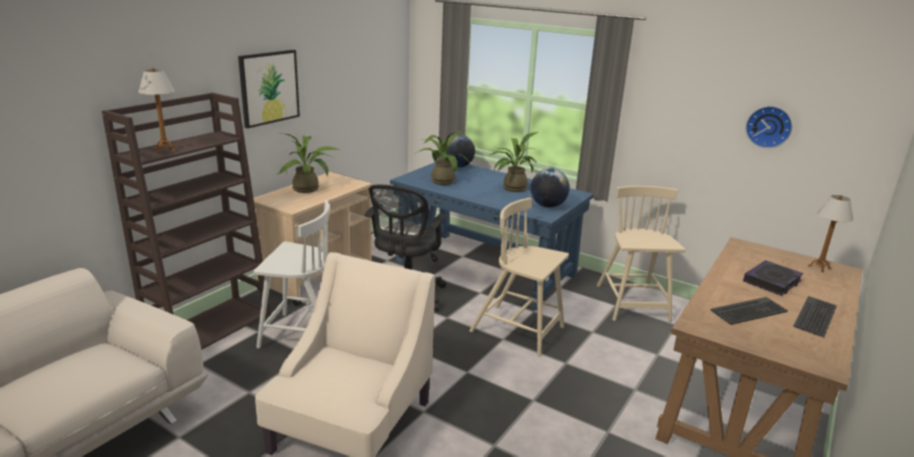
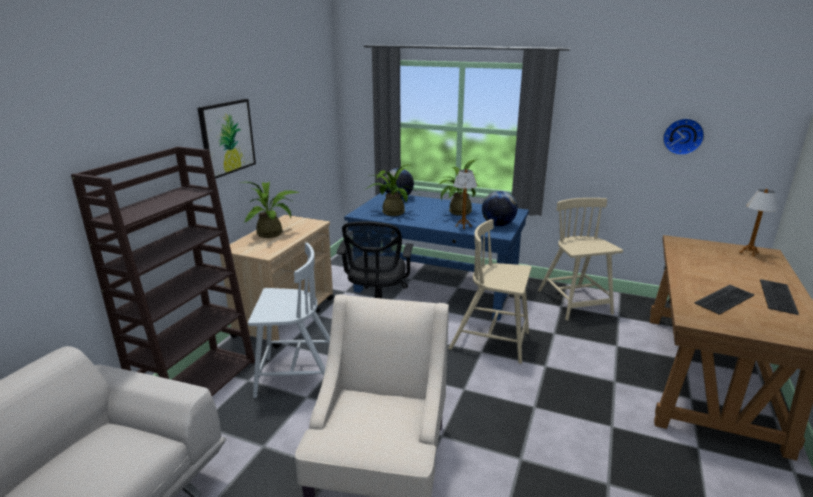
camera: 10 degrees left, 0 degrees up
table lamp [138,68,176,153] -> table lamp moved to [453,169,477,229]
book [743,260,803,296] -> none

